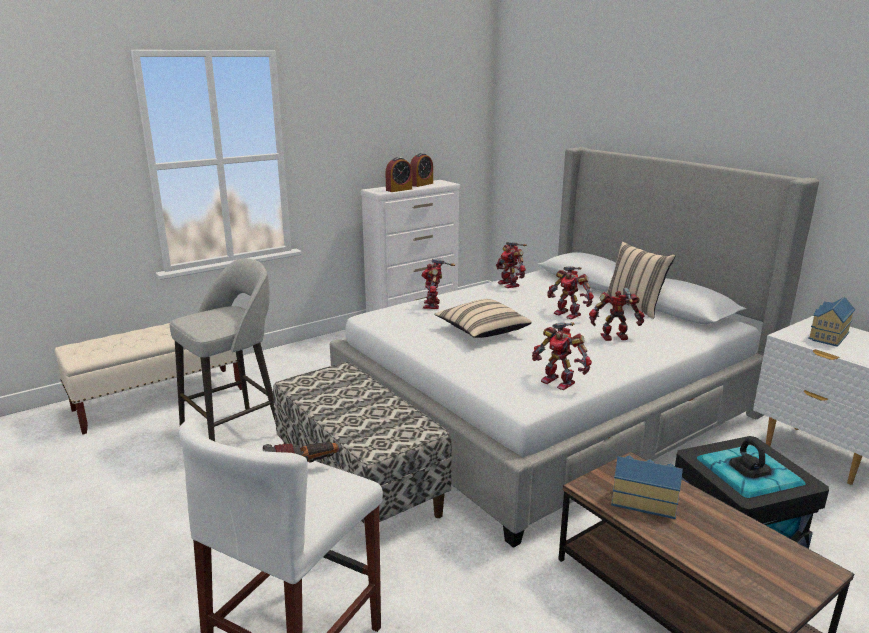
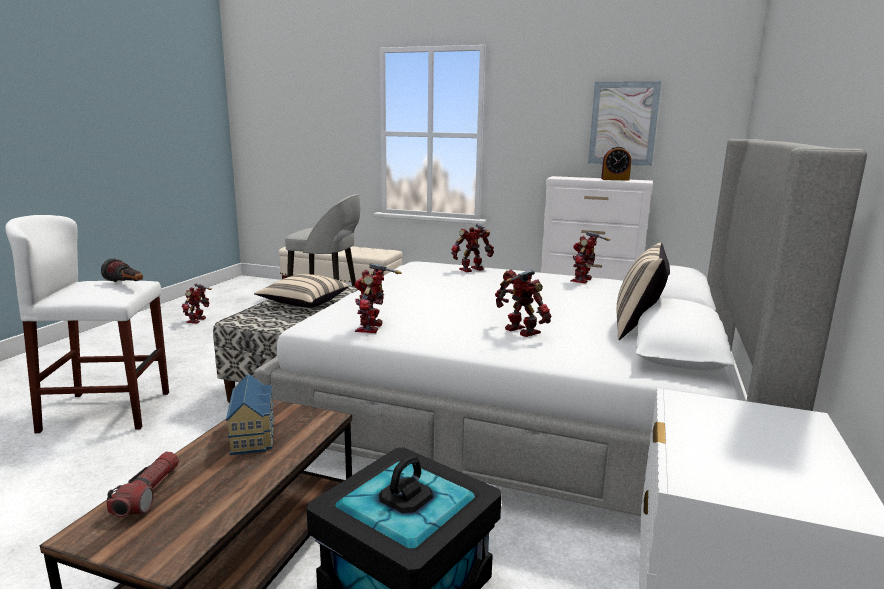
camera: 55 degrees right, 5 degrees down
alarm clock [386,157,412,192] -> none
beige pillow [434,299,532,338] -> beige pillow moved to [254,274,349,308]
toy robot [547,267,594,319] -> toy robot moved to [182,283,212,324]
toy house [808,297,855,347] -> none
none -> flashlight [107,452,179,517]
none -> picture [588,81,661,166]

